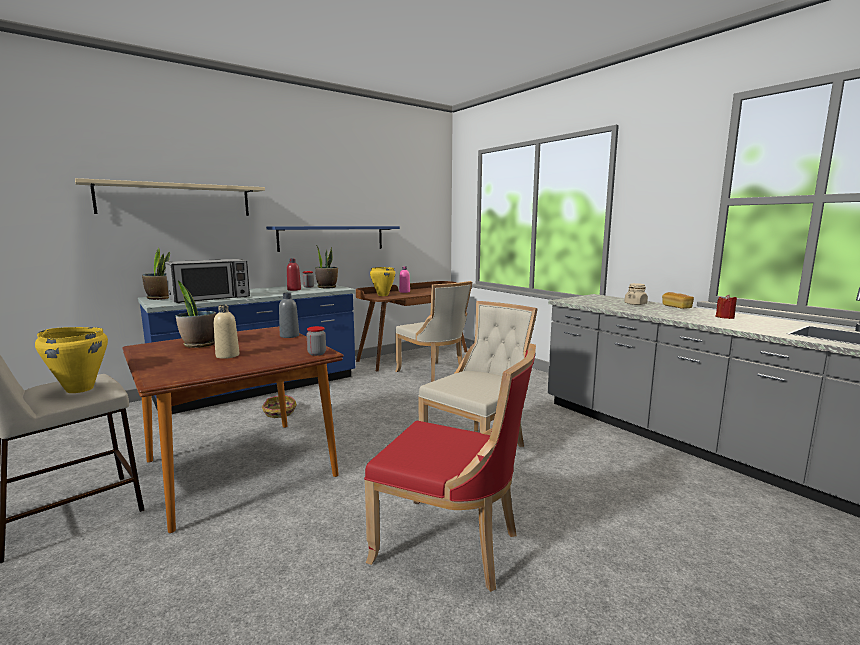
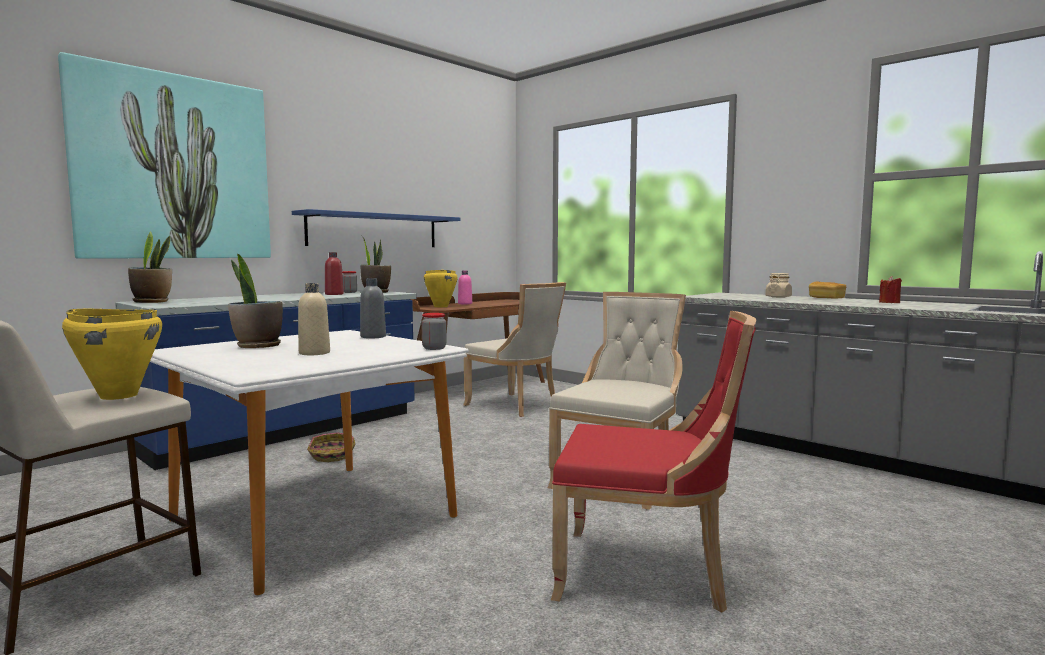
camera: 10 degrees left, 5 degrees down
beige shelf [75,178,265,216] -> picture [58,52,271,259]
brown dining table [122,327,344,533] -> white dining table [150,330,469,595]
microwave [165,259,250,303] -> none

